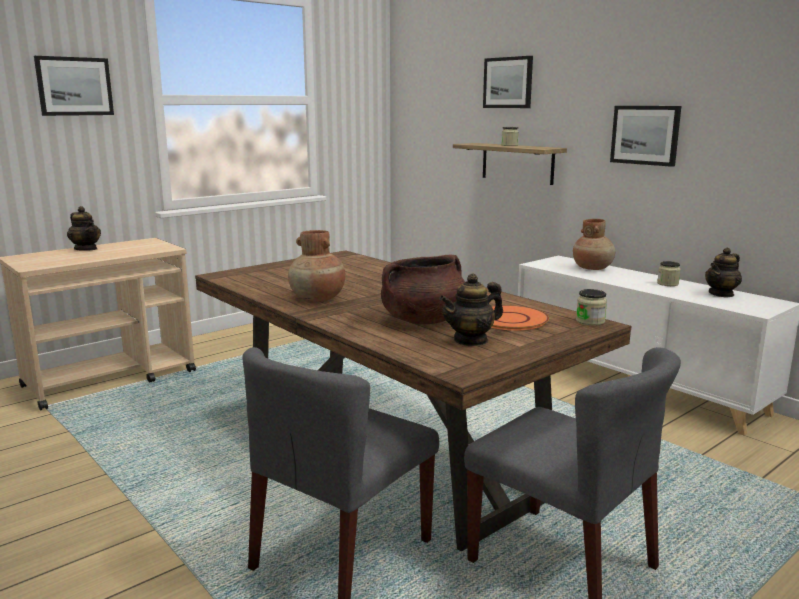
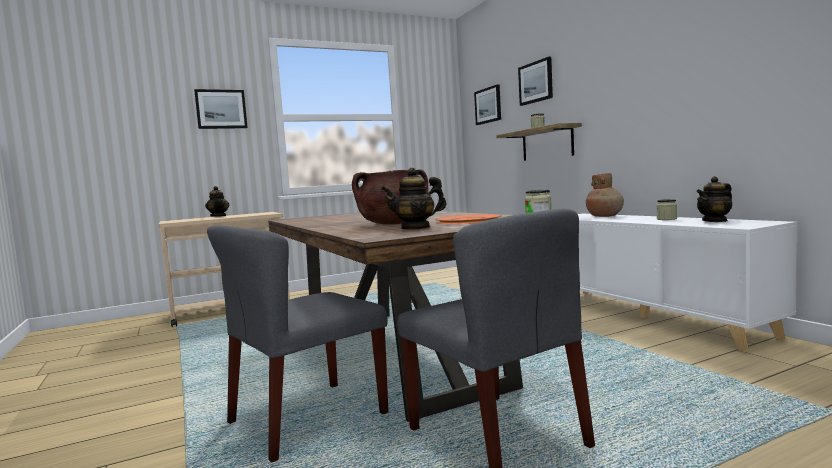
camera: 15 degrees right, 10 degrees down
brown vase [288,230,346,302] -> none
picture [610,106,681,167] -> picture moved to [474,84,501,125]

